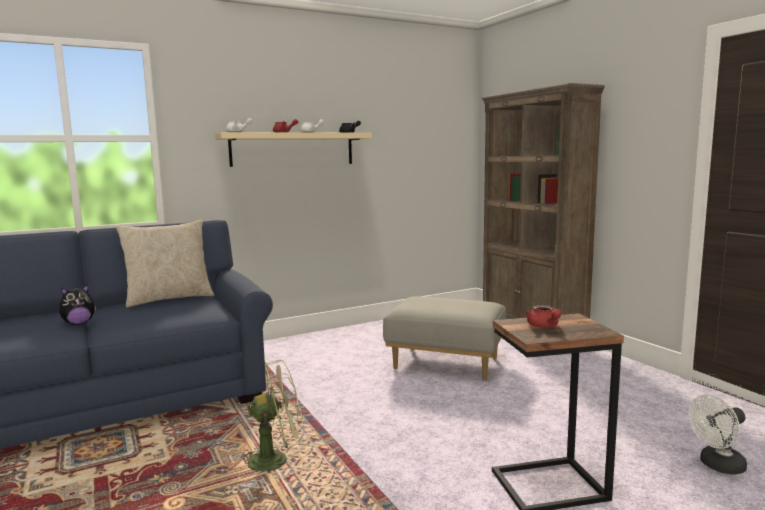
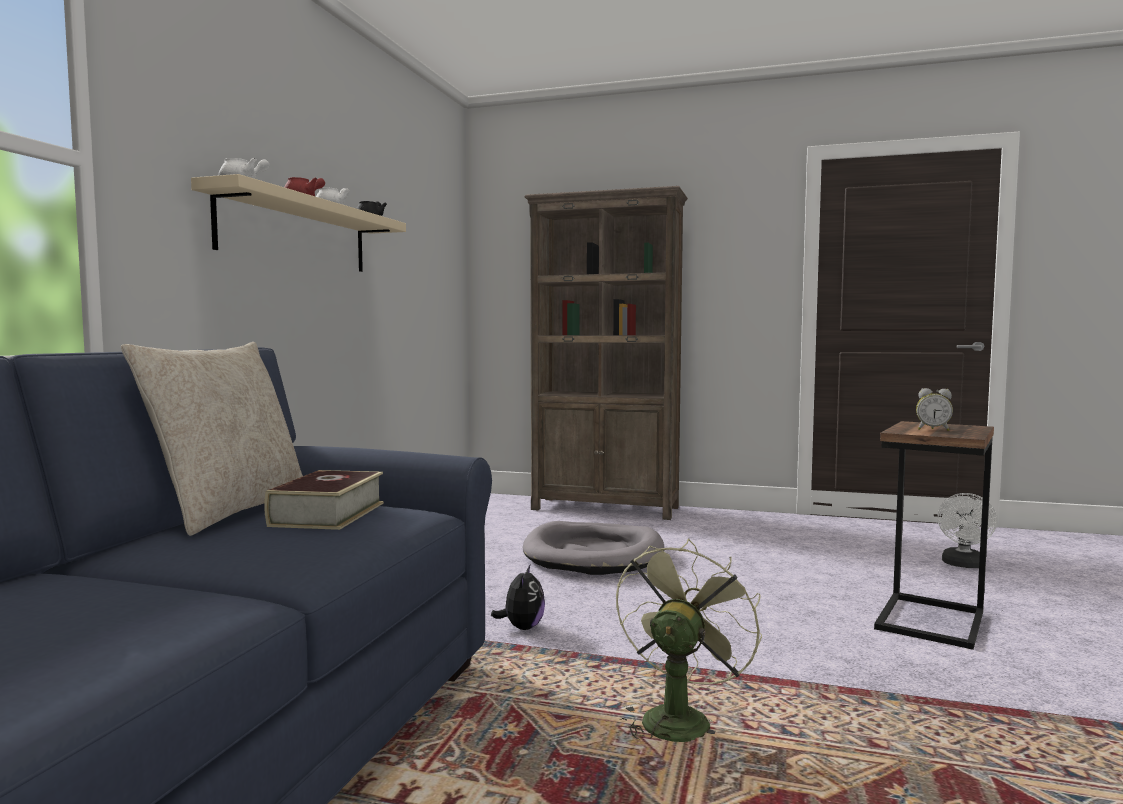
camera: 45 degrees left, 5 degrees down
plush toy [59,284,96,325] -> plush toy moved to [491,565,545,630]
grey ottoman [383,296,506,381] -> grey dog bed [523,521,664,575]
red teapot [525,305,562,328] -> alarm clock [916,388,953,431]
none -> book [264,470,384,530]

